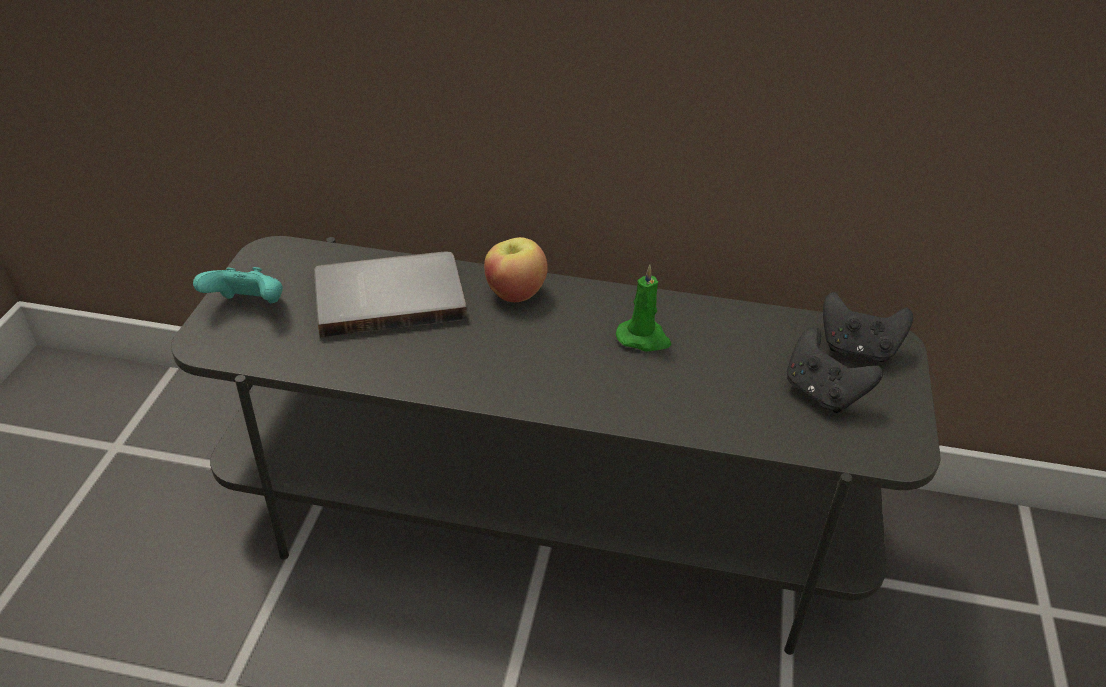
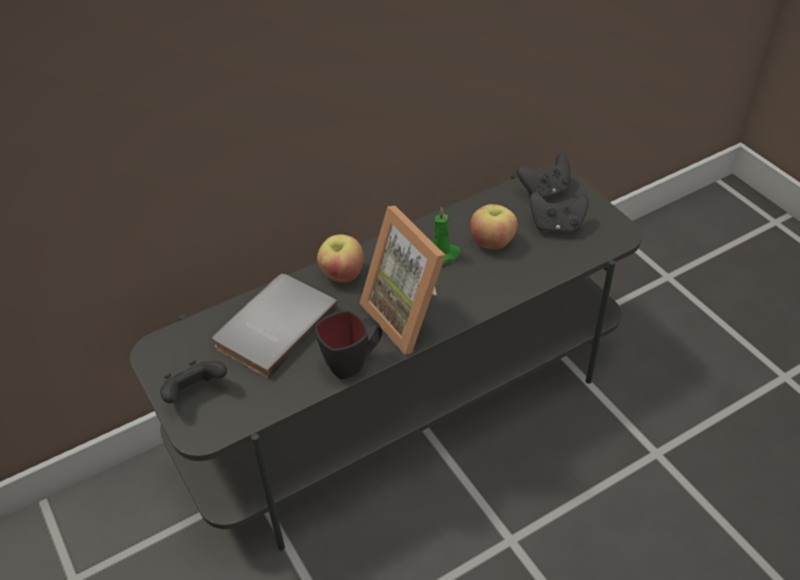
camera: 40 degrees left, 5 degrees up
turquoise game controller [193,267,283,303] -> black game controller [160,361,227,403]
none -> black mug [315,310,382,379]
none -> picture frame [360,206,445,355]
none -> apple [470,204,518,250]

